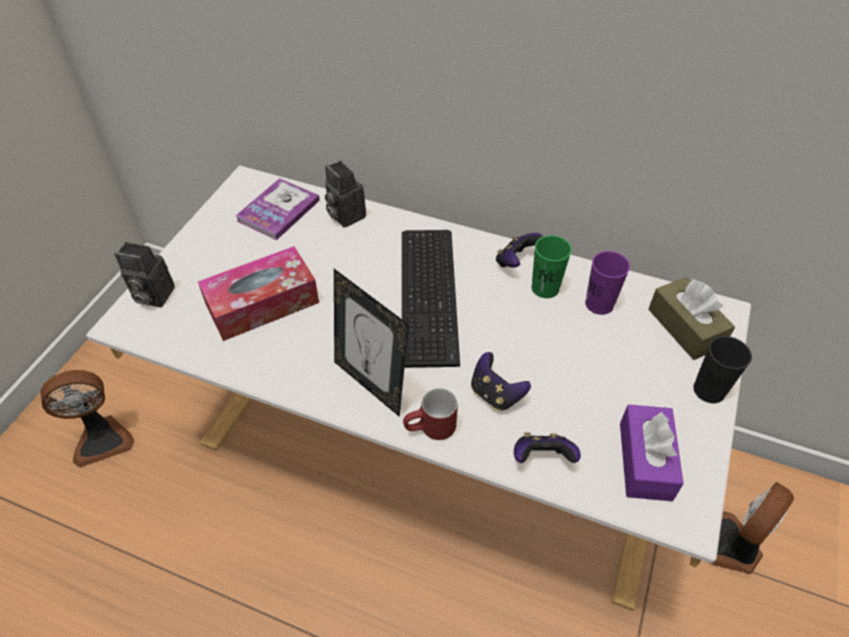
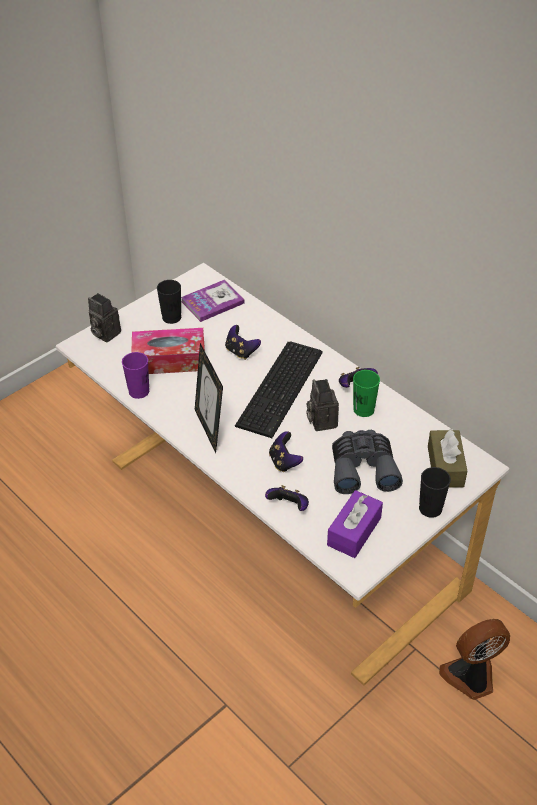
camera: 25 degrees right, 5 degrees down
fan [40,370,134,468] -> none
camera [325,161,366,228] -> camera moved to [306,379,339,431]
red mug [403,388,458,440] -> none
purple cup [585,251,630,315] -> purple cup moved to [122,352,149,399]
none -> black cup [157,280,181,324]
none -> game controller [225,325,261,360]
none -> grey binoculars [332,430,403,494]

